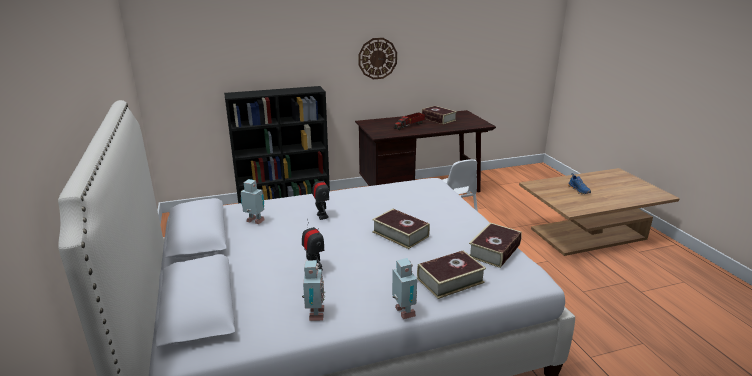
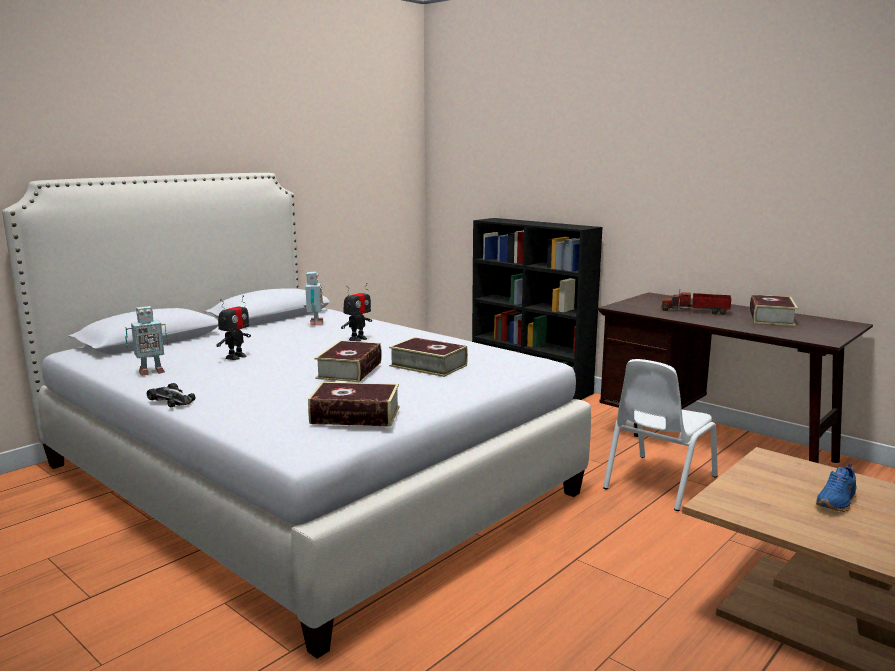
camera: 60 degrees right, 10 degrees down
wall clock [358,38,397,79] -> none
toy robot [392,258,417,319] -> toy car [147,383,196,407]
book [417,251,486,299] -> book moved to [389,337,468,377]

